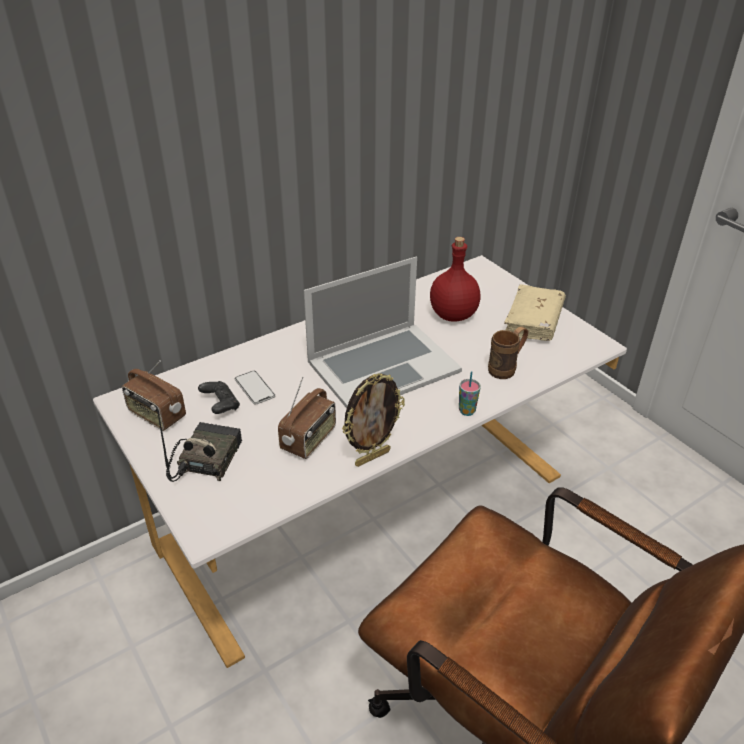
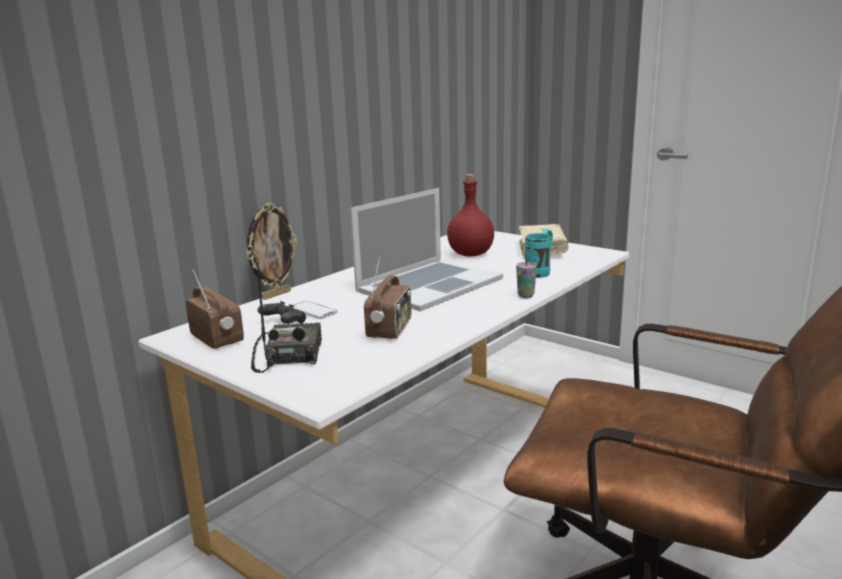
camera: 15 degrees left, 20 degrees down
radio [122,361,186,431] -> radio turned 150 degrees counterclockwise [186,269,244,349]
picture frame [342,373,405,467] -> picture frame moved to [246,203,298,300]
brown mug [488,327,528,379] -> turquoise mug [525,229,553,278]

